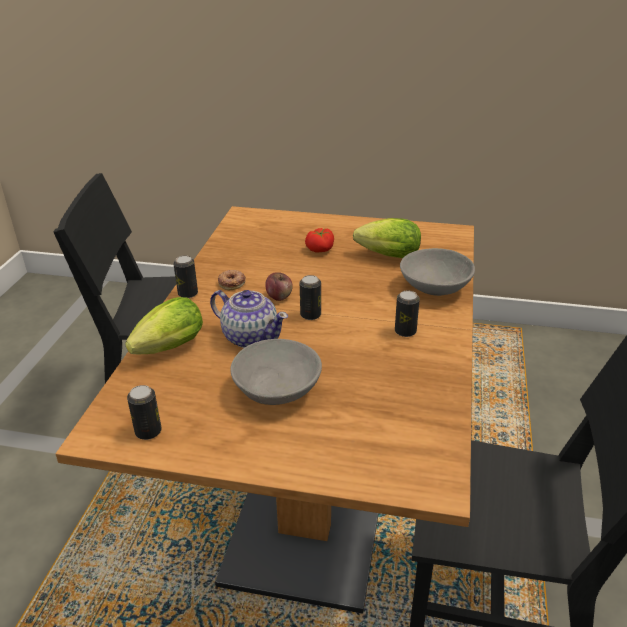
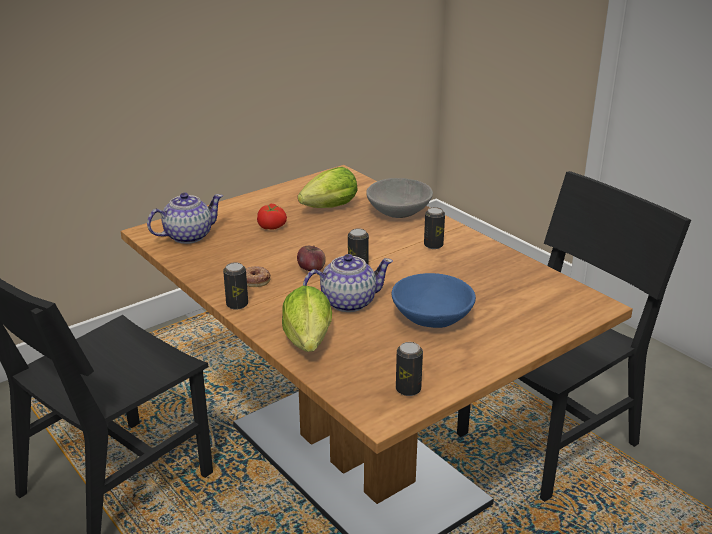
camera: 50 degrees left, 5 degrees down
grey bowl [230,339,322,405] -> blue bowl [392,273,476,328]
none -> teapot [147,192,223,244]

